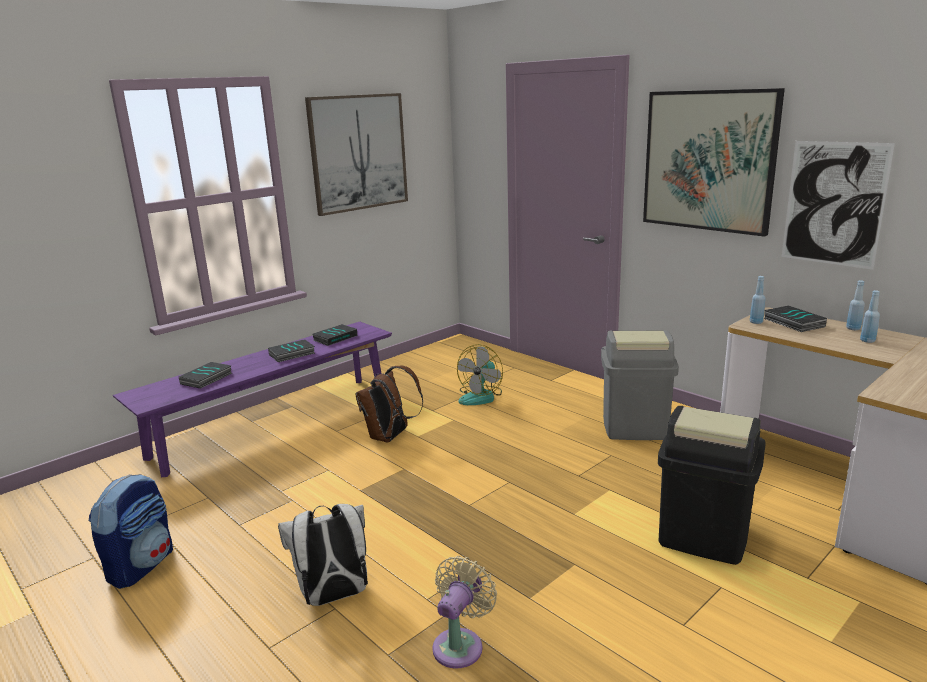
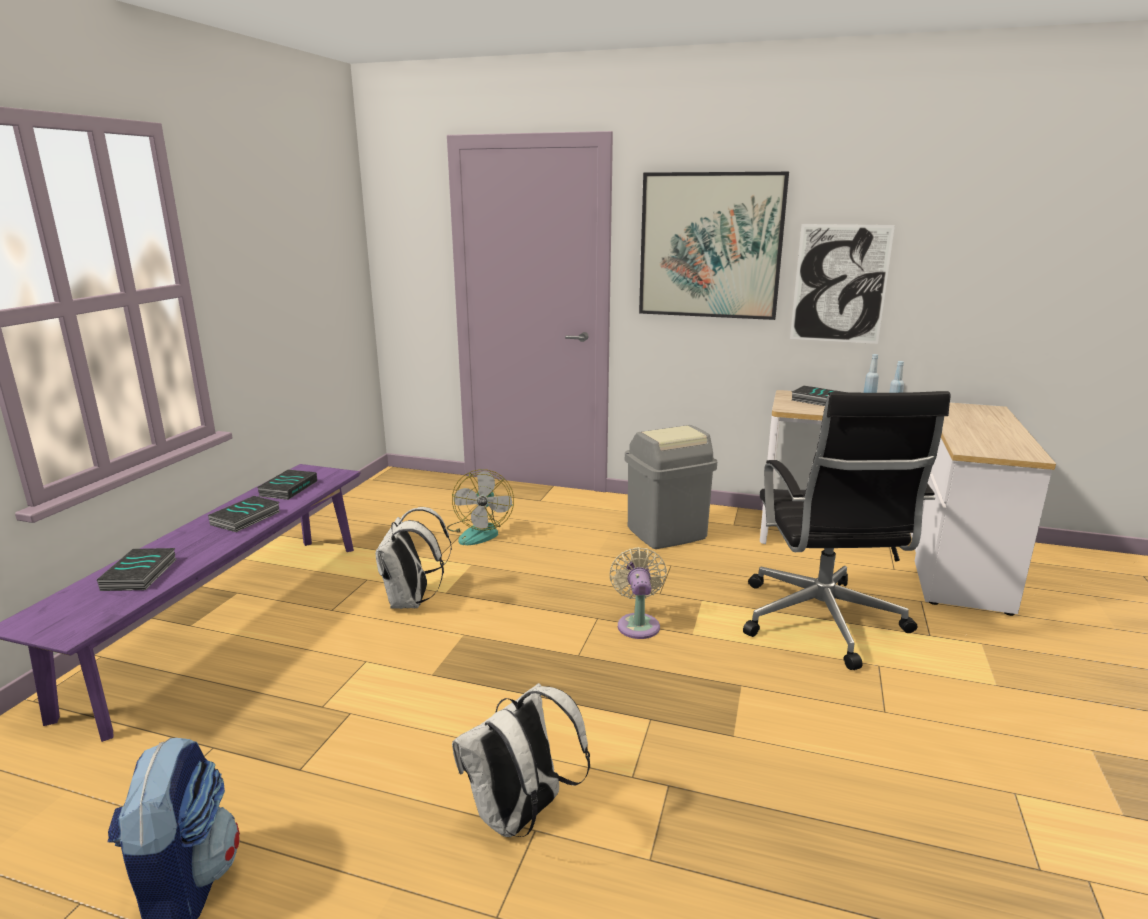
camera: 30 degrees left, 0 degrees up
picture [305,93,408,216] -> none
brown backpack [356,366,423,443] -> white backpack [376,507,452,609]
beige fan [432,556,497,669] -> beige fan moved to [609,547,667,639]
black trash can [658,406,766,565] -> black office chair [743,391,951,670]
blue bottle [750,276,766,324] -> none

